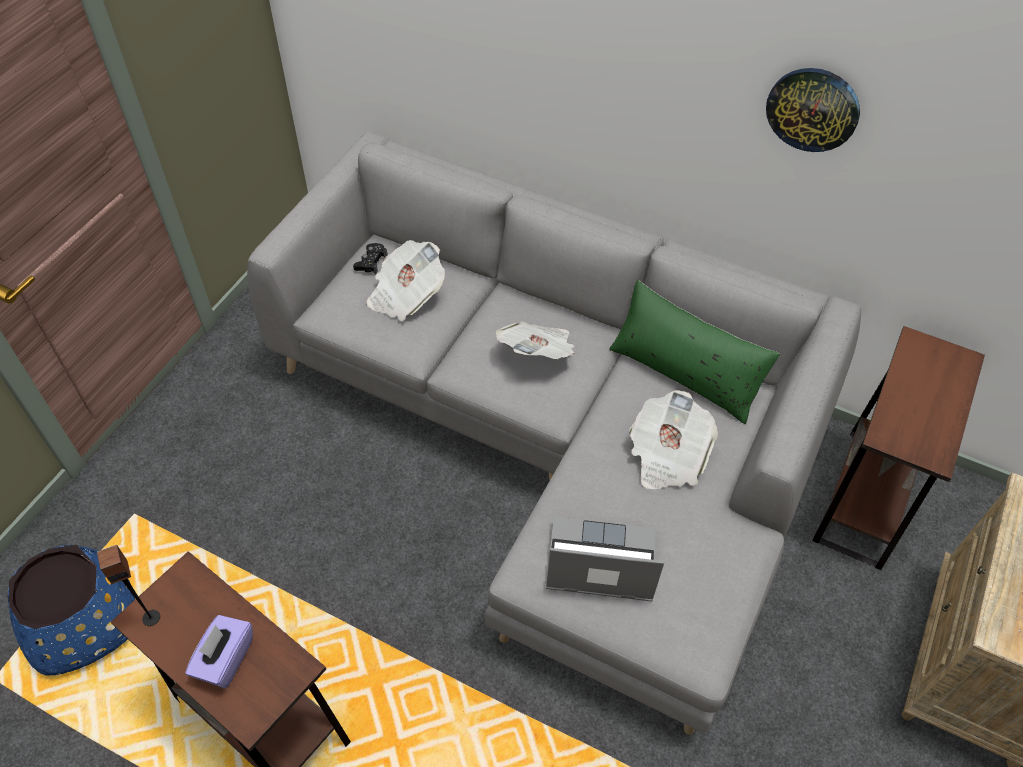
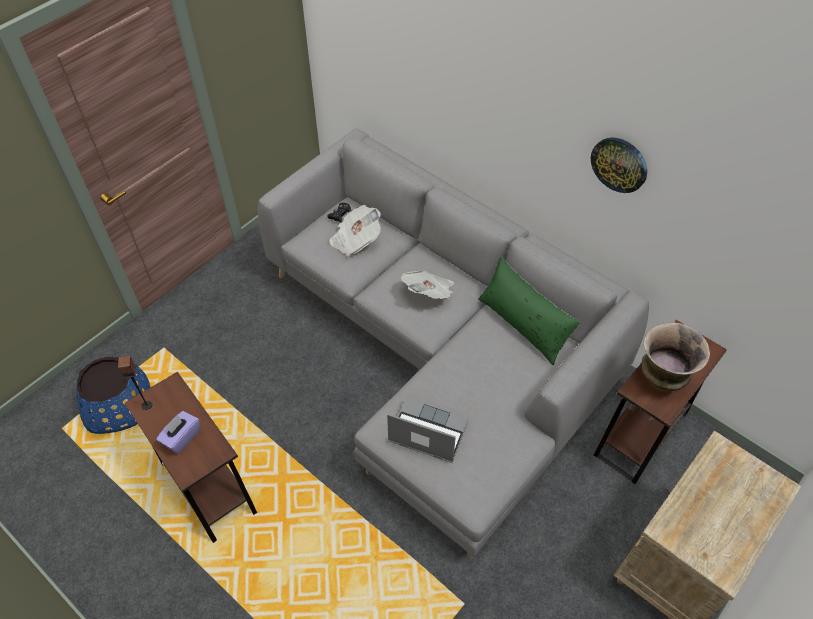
camera: 15 degrees right, 0 degrees up
newspaper [629,390,718,489] -> none
none -> vase [641,322,710,391]

